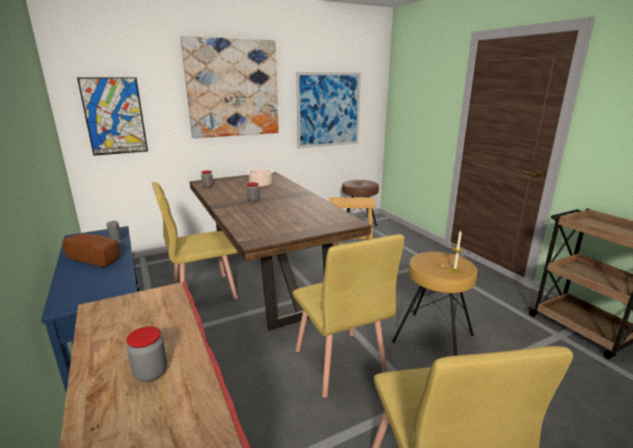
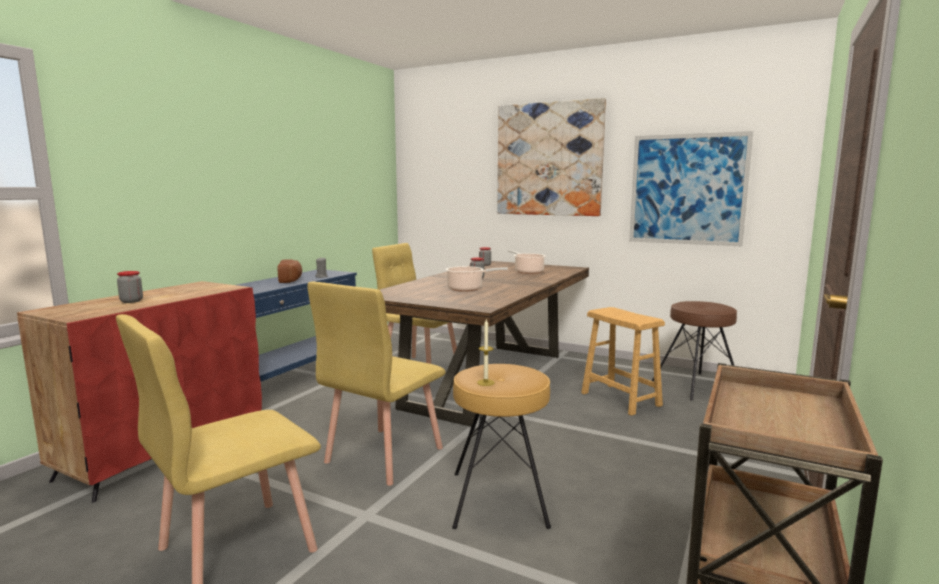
camera: 55 degrees right, 10 degrees down
picture [77,77,148,156] -> none
none -> cooking pot [446,266,508,292]

